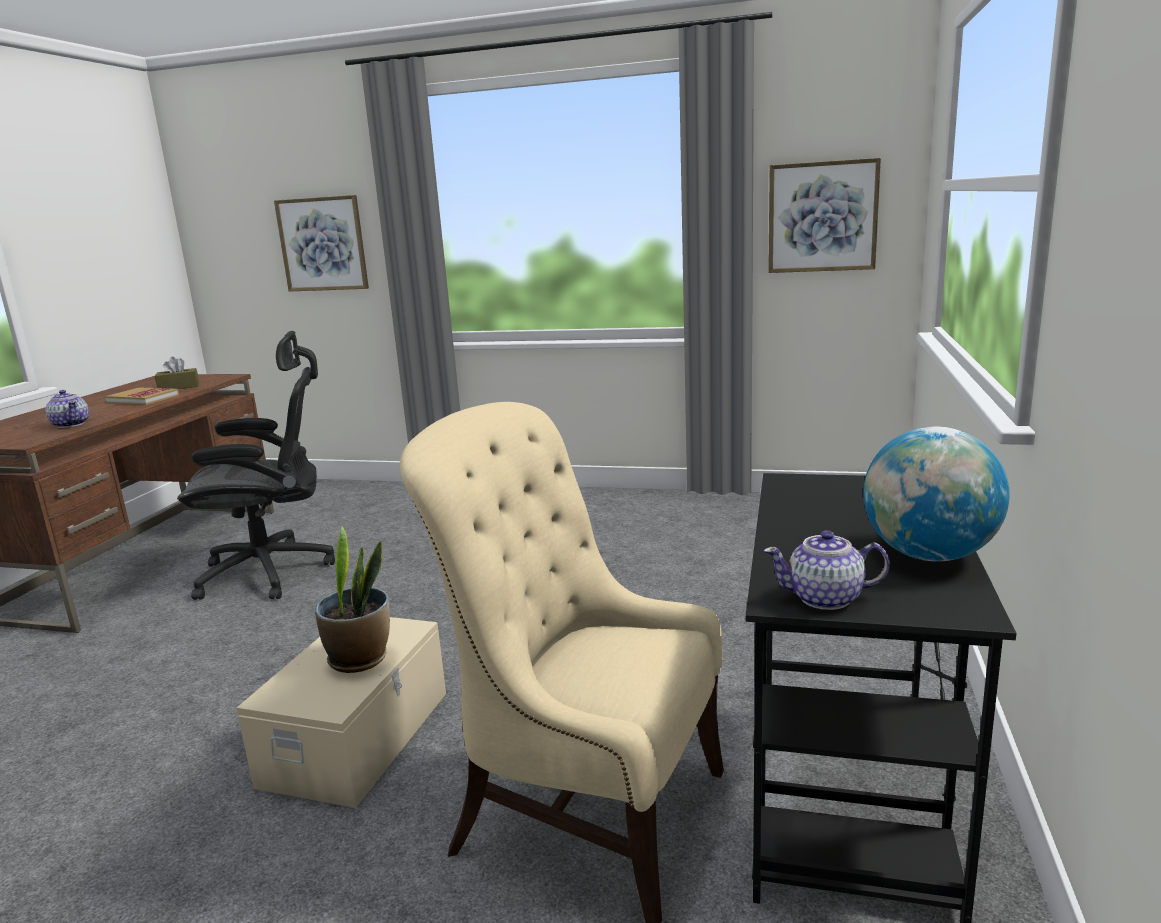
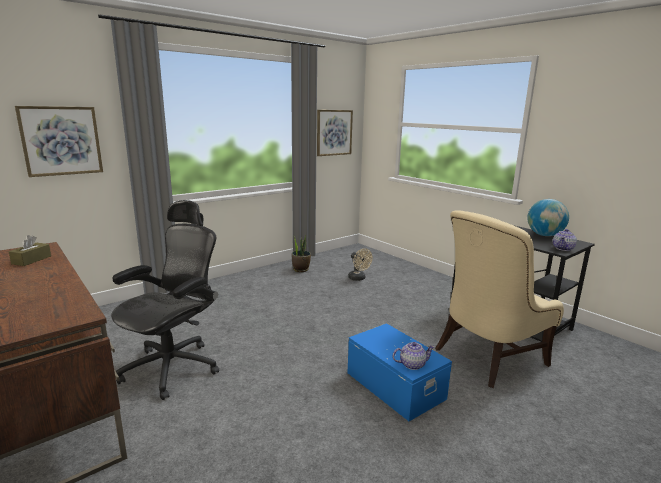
camera: 55 degrees left, 0 degrees up
teapot [46,390,89,428] -> teapot moved to [393,342,435,370]
book [105,387,179,405] -> none
beige storage box [237,617,446,808] -> blue storage box [348,323,452,421]
potted plant [315,526,390,673] -> potted plant moved to [292,234,311,272]
none -> beige fan [348,248,372,281]

